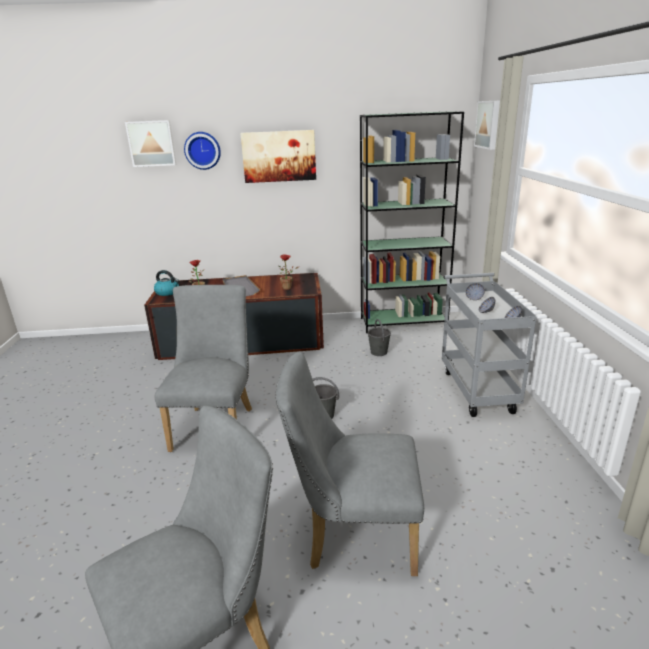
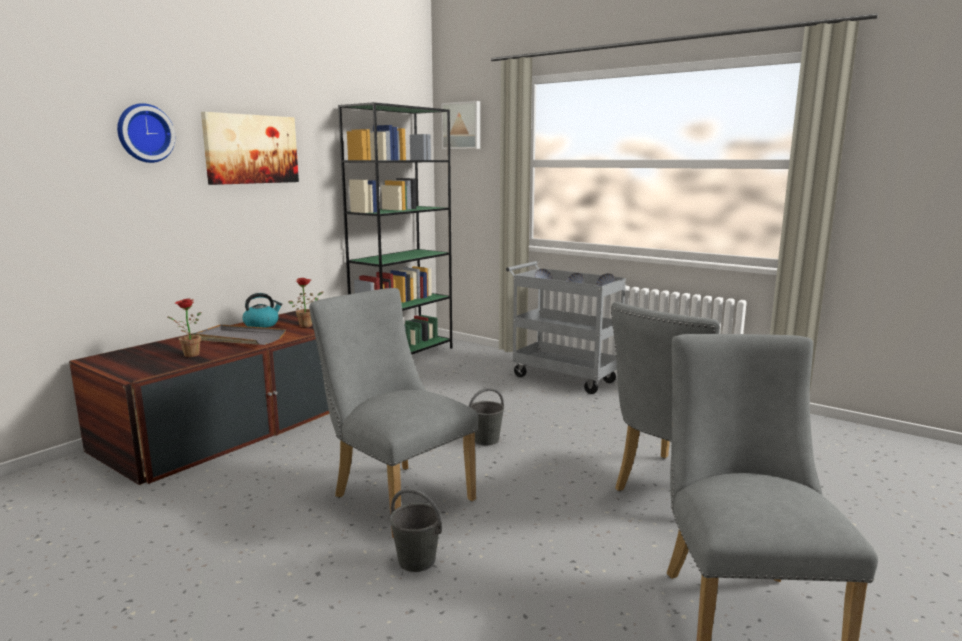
camera: 50 degrees left, 10 degrees down
picture [125,120,177,167] -> none
kettle [154,270,179,296] -> kettle moved to [243,293,283,328]
grey bucket [368,319,391,356] -> grey bucket moved to [390,489,442,572]

